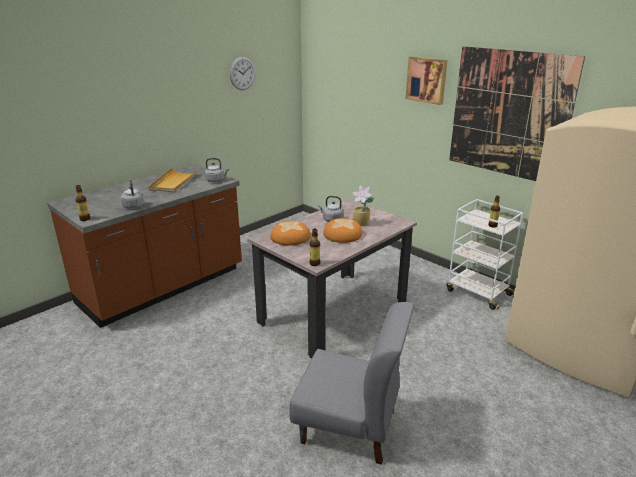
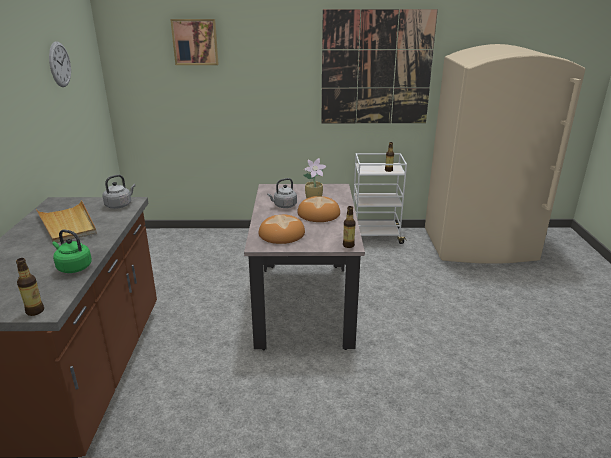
camera: 45 degrees left, 0 degrees up
grey kettle [121,180,144,208] -> green kettle [52,229,92,273]
grey chair [289,302,415,465] -> none
picture [406,56,448,105] -> picture moved to [170,19,219,65]

